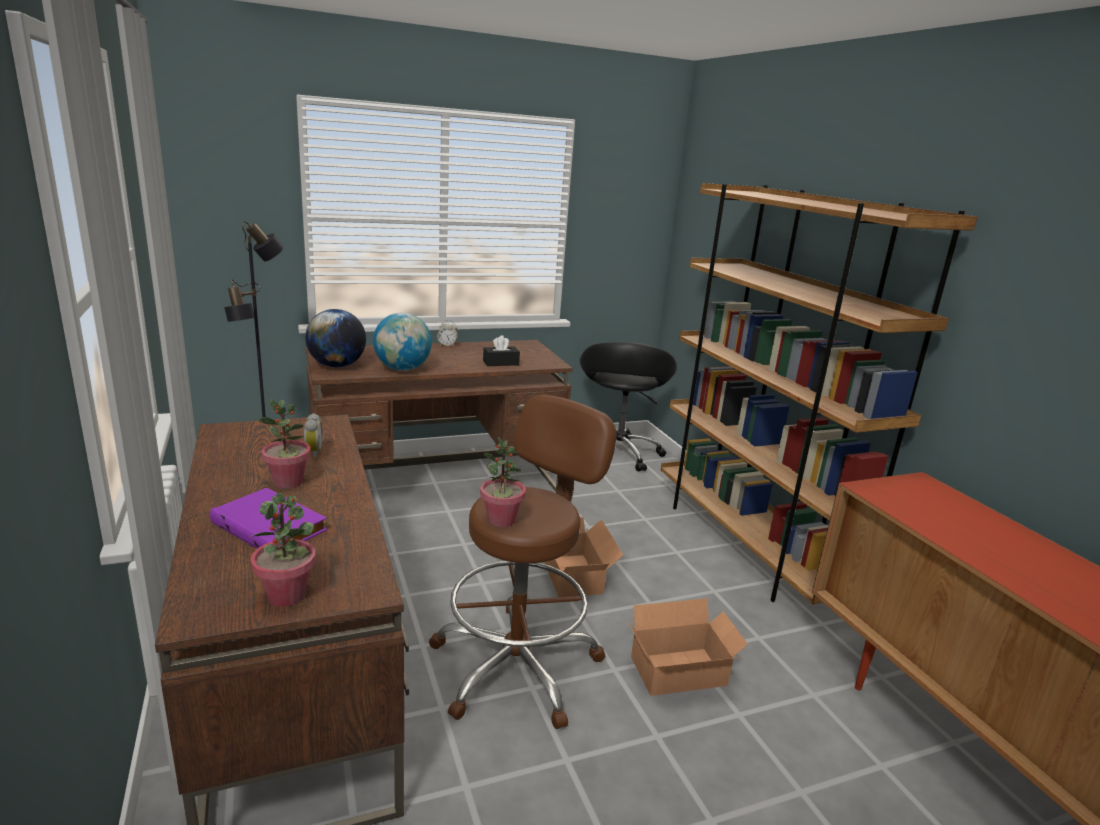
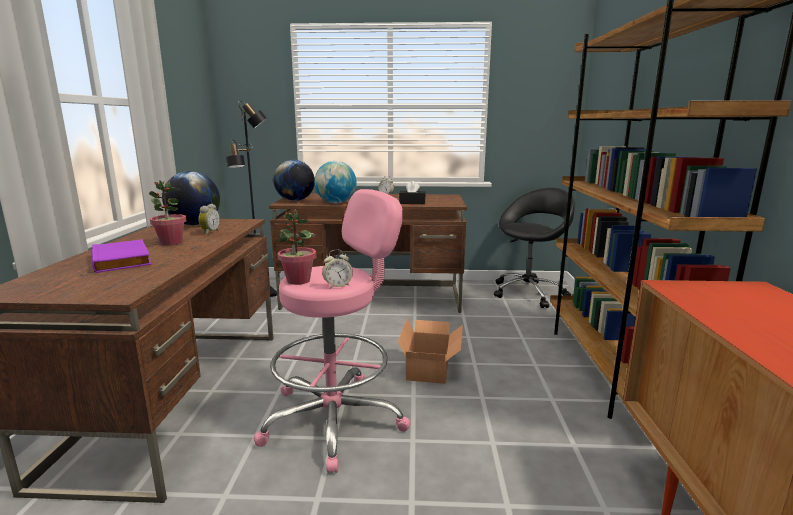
camera: 25 degrees right, 5 degrees down
potted plant [251,492,316,607] -> none
brown stool [429,395,617,729] -> pink stool [254,189,411,473]
black office chair [580,342,677,471] -> black office chair turned 150 degrees counterclockwise [494,188,575,308]
cardboard box [627,598,748,696] -> none
none -> globe [162,171,220,225]
none -> alarm clock [322,249,353,288]

